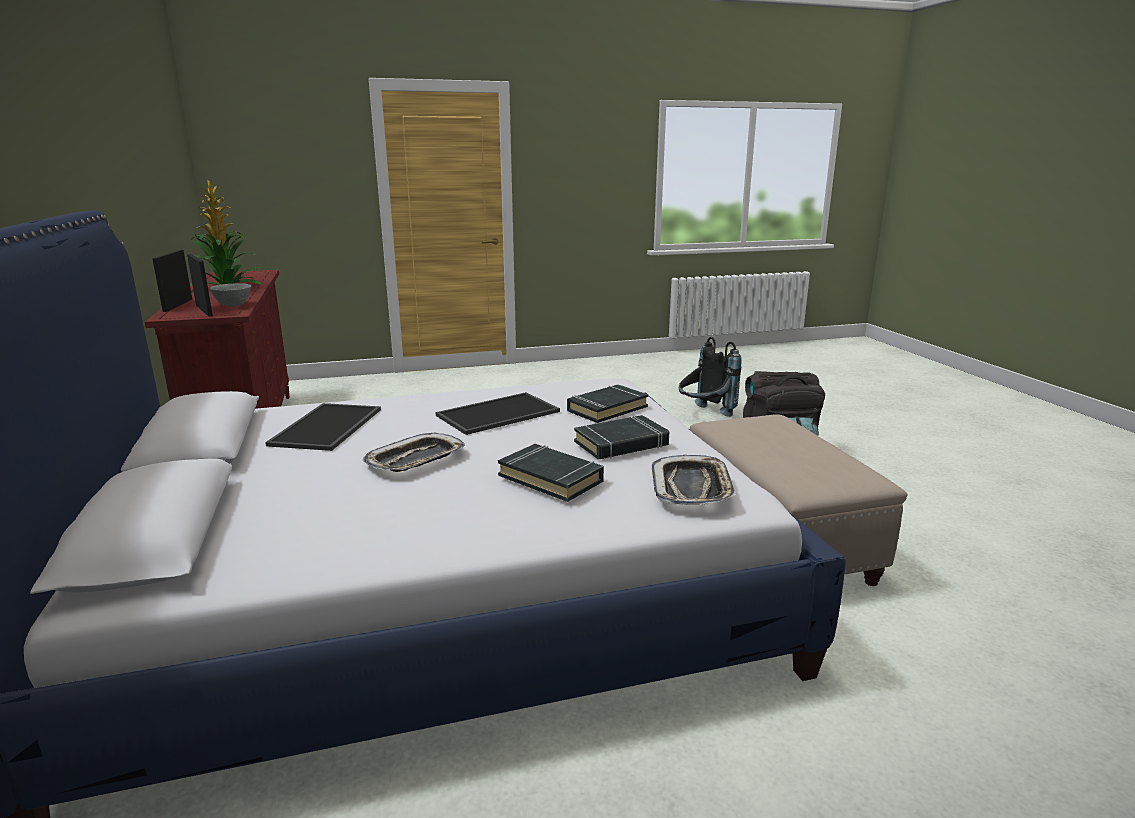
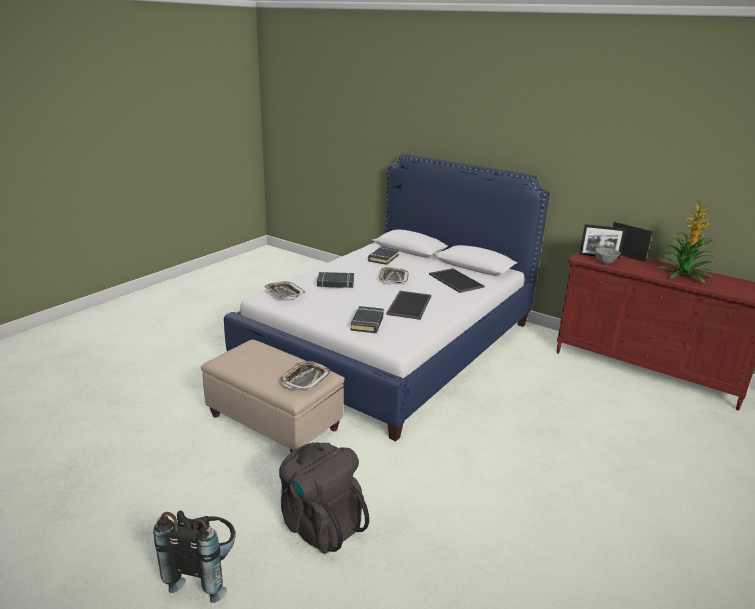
camera: 140 degrees right, 5 degrees up
black book [574,415,669,460] -> black book moved to [368,246,399,265]
black backpack [679,337,742,417] -> black backpack moved to [153,510,236,603]
none -> tray [281,361,330,390]

